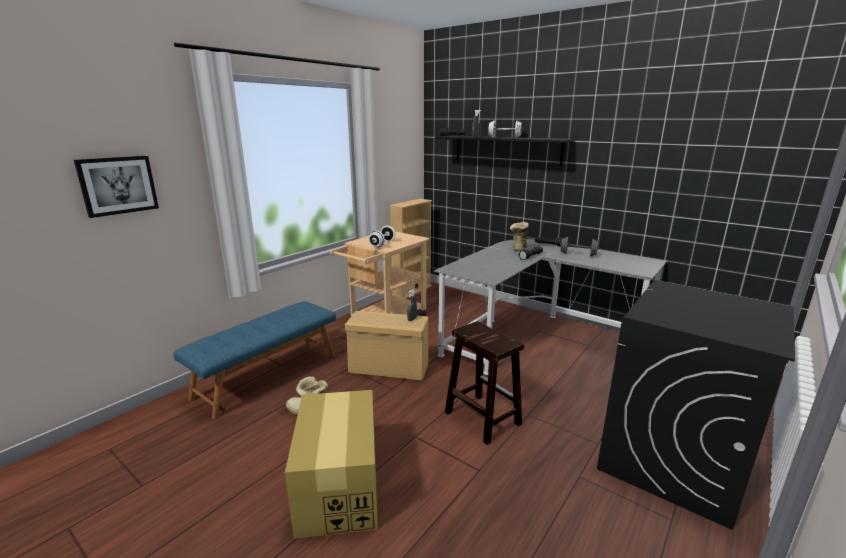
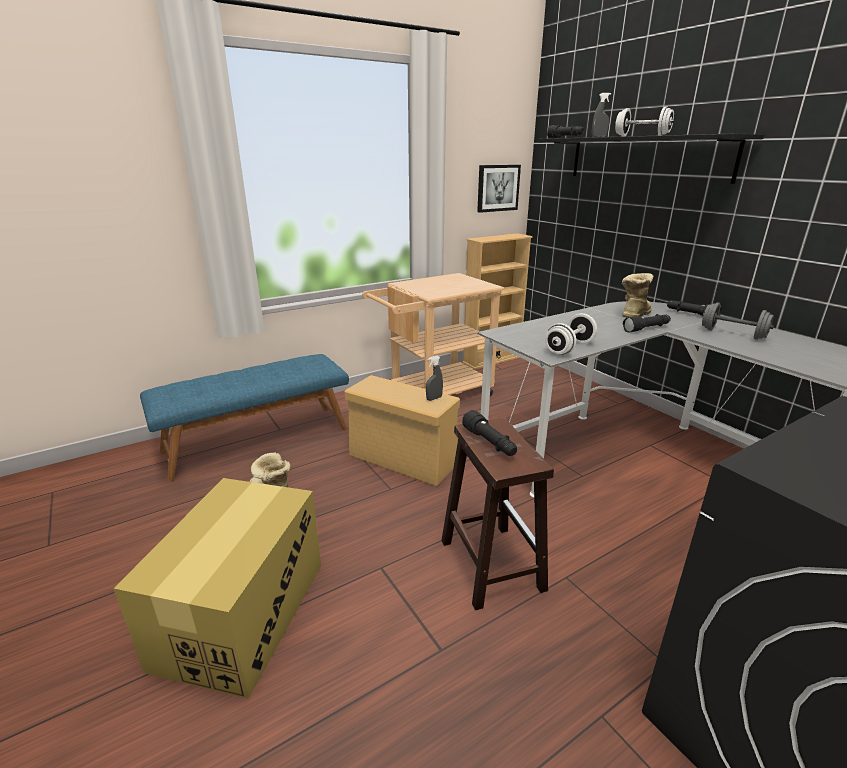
camera: 20 degrees right, 5 degrees up
picture [74,156,159,218] -> picture moved to [477,165,521,213]
white dumbbell [368,225,395,248] -> white dumbbell moved to [545,313,597,355]
none -> black flashlight [462,410,517,456]

